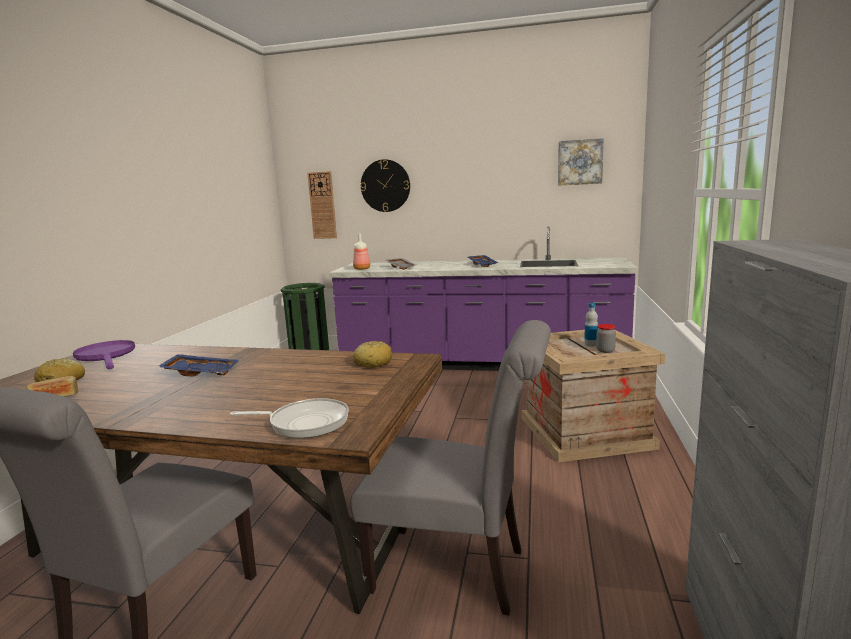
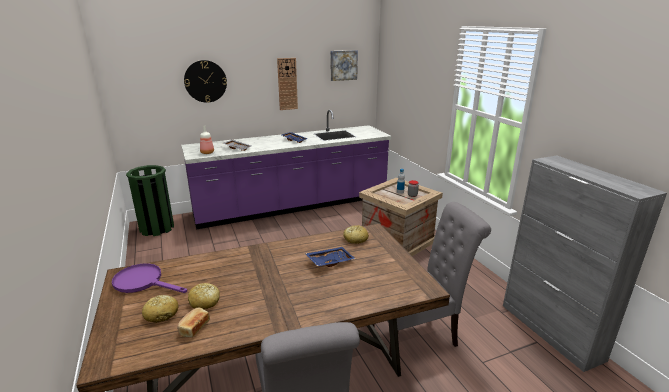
camera: 35 degrees left, 10 degrees up
blue tray [157,354,239,376] -> blue tray moved to [305,247,356,267]
frying pan [230,398,349,438] -> none
wall clock [307,171,337,239] -> wall clock moved to [277,58,298,110]
none -> bread [188,283,220,309]

